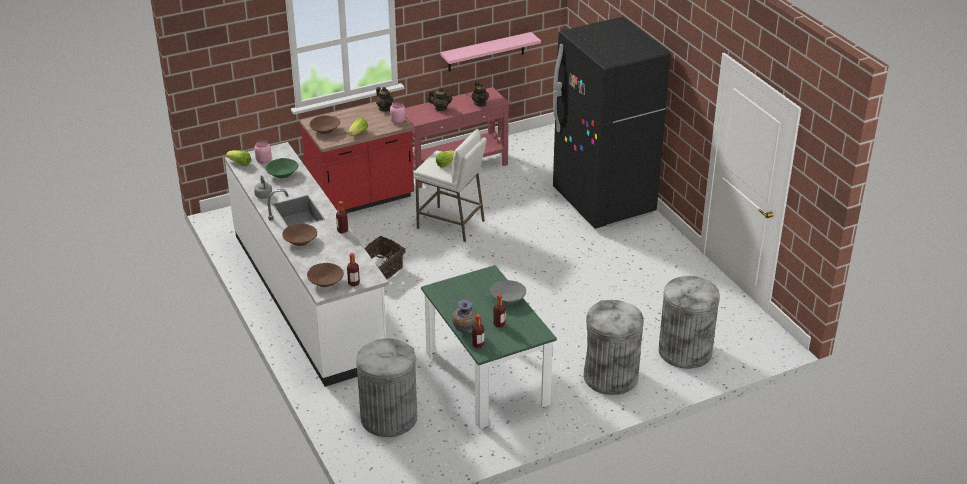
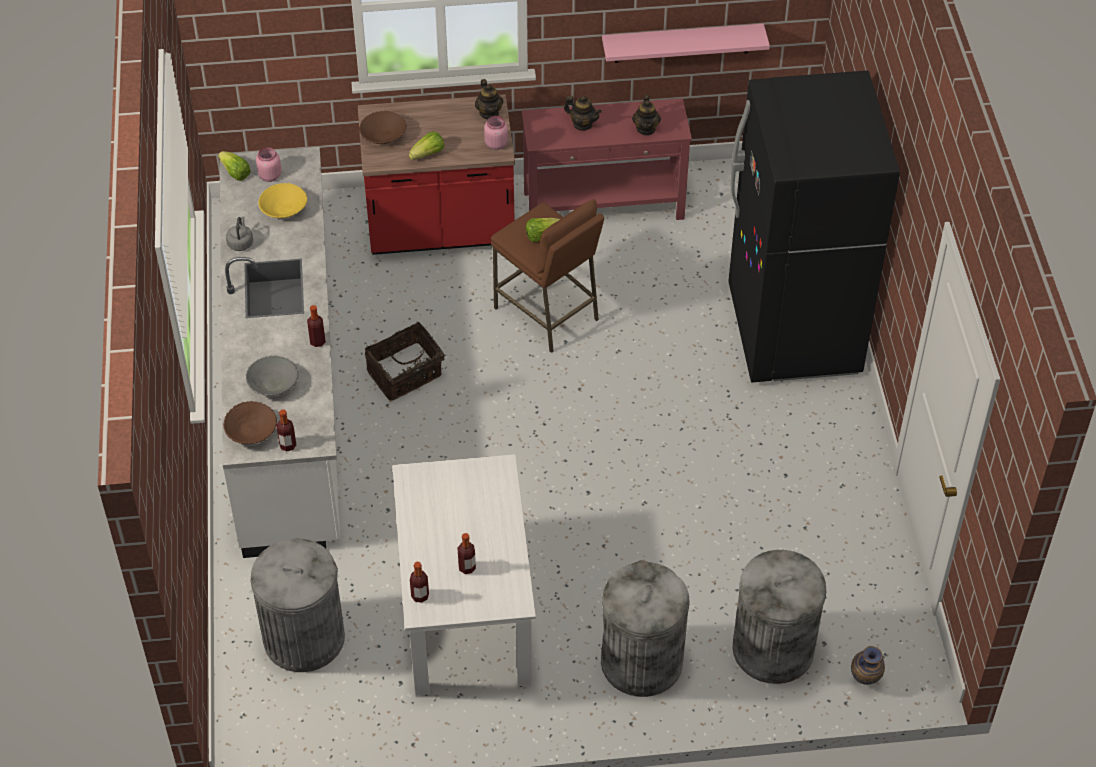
camera: 20 degrees right, 15 degrees up
green bowl [266,158,298,178] -> yellow bowl [258,183,307,218]
brown bowl [282,223,317,246] -> none
white stool [414,129,487,242] -> brown stool [491,199,604,353]
green dining table [421,265,557,429] -> white dining table [392,454,536,696]
vase [452,300,476,333] -> vase moved to [851,646,885,685]
grey bowl [490,280,526,304] -> grey bowl moved to [246,356,298,396]

